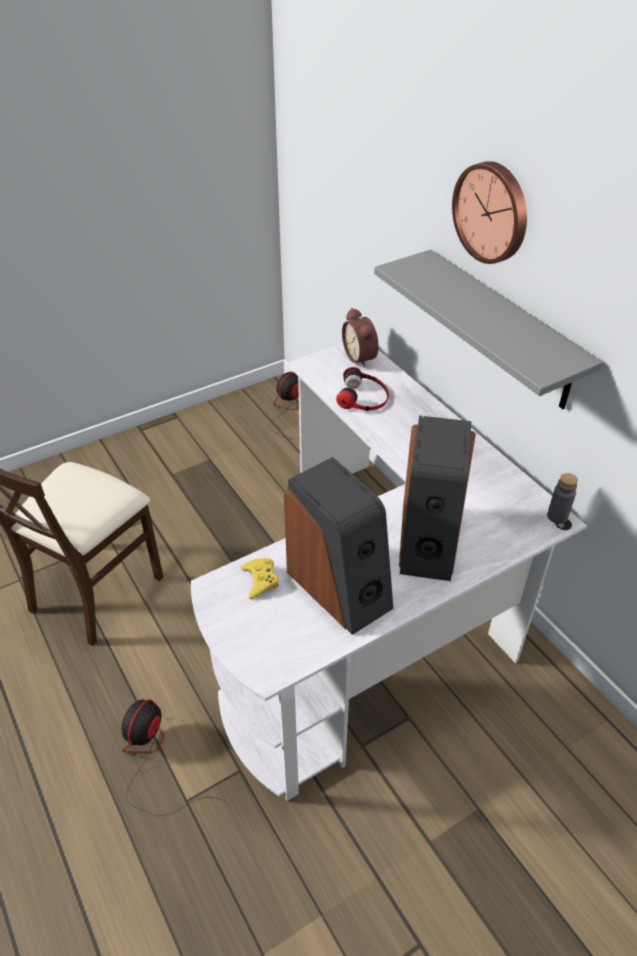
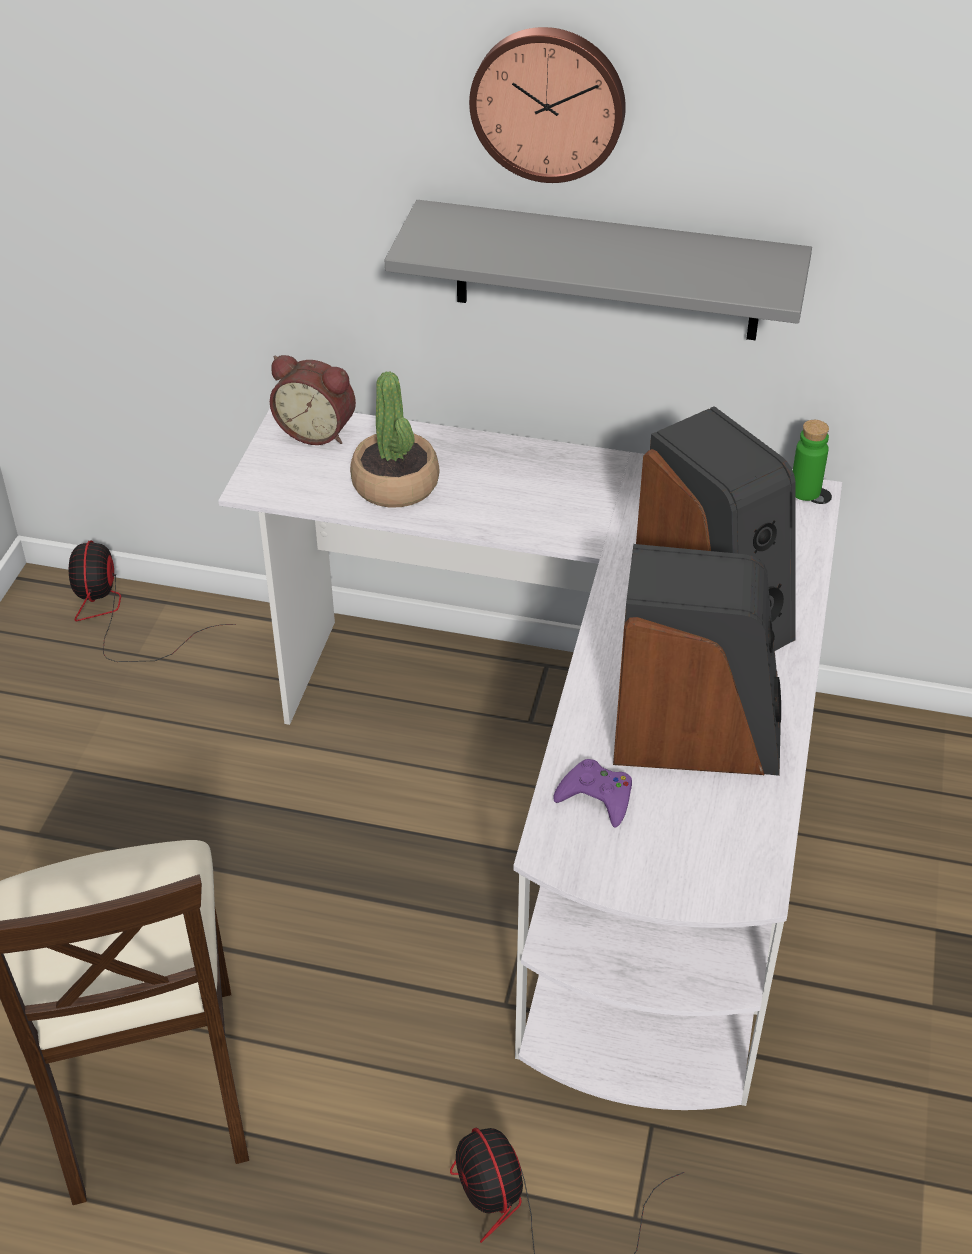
camera: 45 degrees left, 0 degrees up
yellow game controller [241,558,279,599] -> purple game controller [553,759,632,828]
headphones [336,367,389,411] -> potted plant [350,371,439,507]
grey bottle [547,473,578,524] -> green bottle [793,420,829,501]

